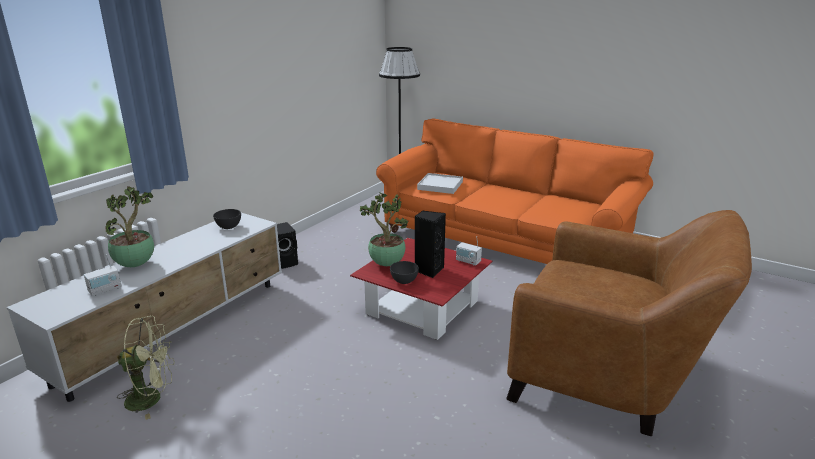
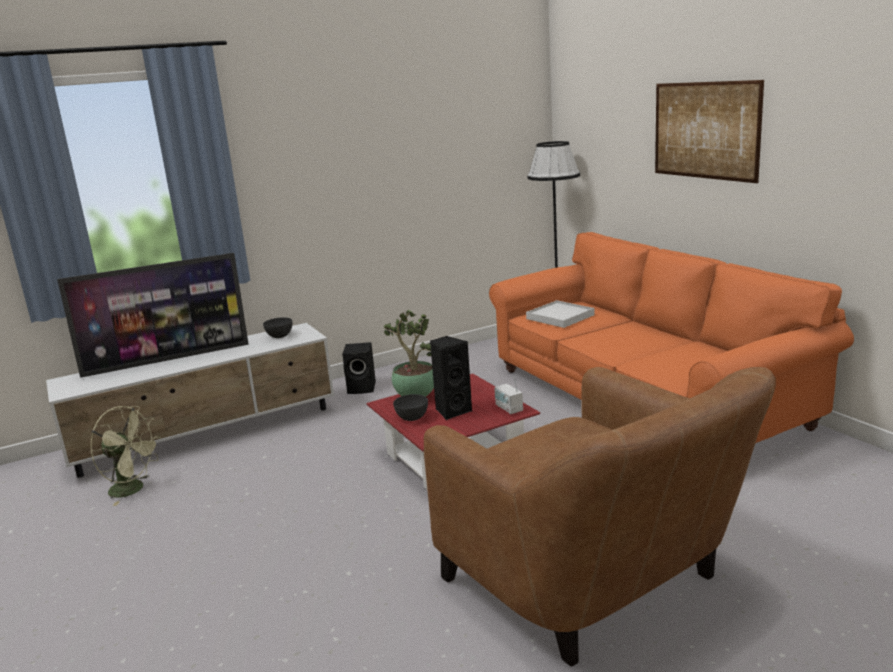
camera: 30 degrees right, 5 degrees down
radio [84,255,122,296] -> none
potted plant [105,186,154,267] -> television [57,253,249,378]
none -> picture [655,80,764,183]

